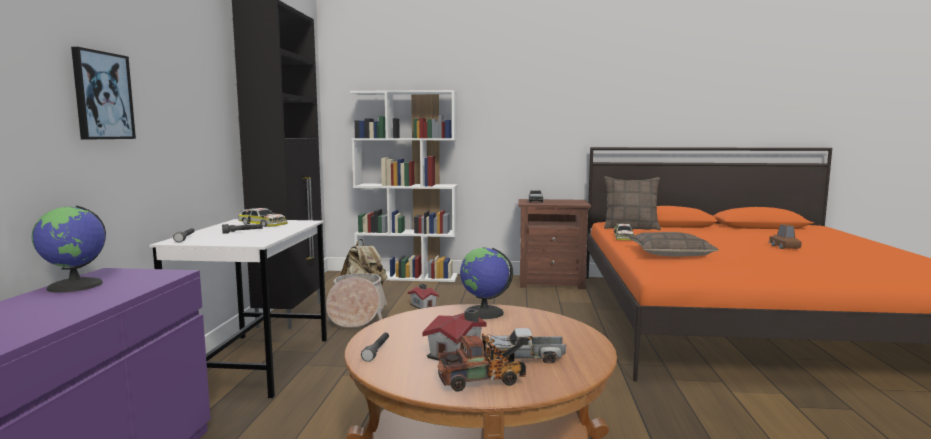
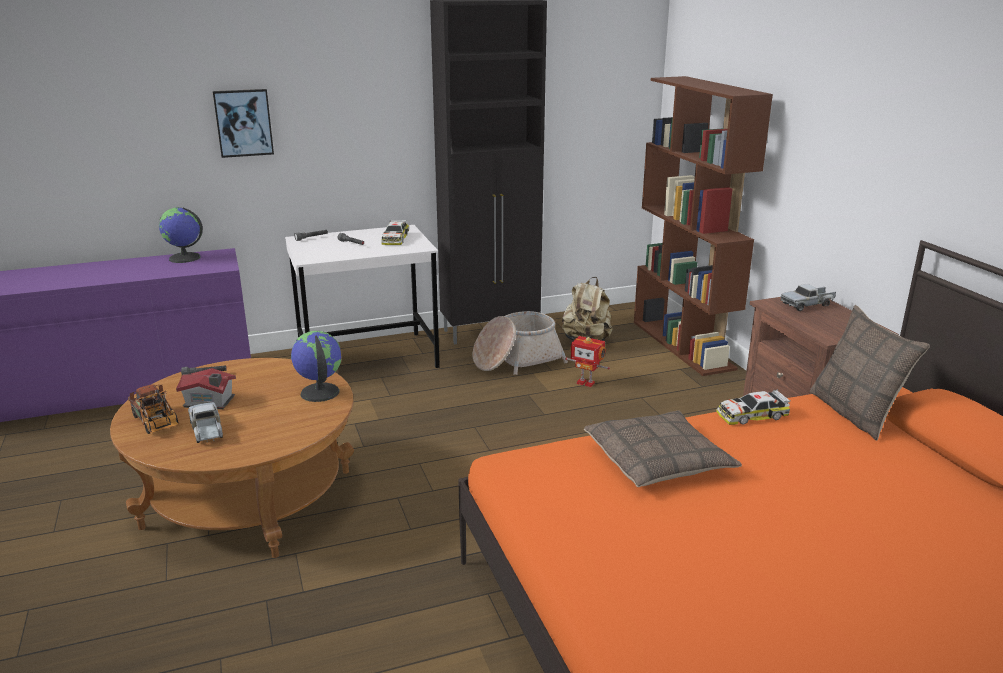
camera: 65 degrees right, 15 degrees up
white bookcase [350,90,458,282] -> brown bookcase [634,76,773,376]
toy house [408,284,439,309] -> toy robot [565,336,610,387]
brown toy car [768,224,802,249] -> none

